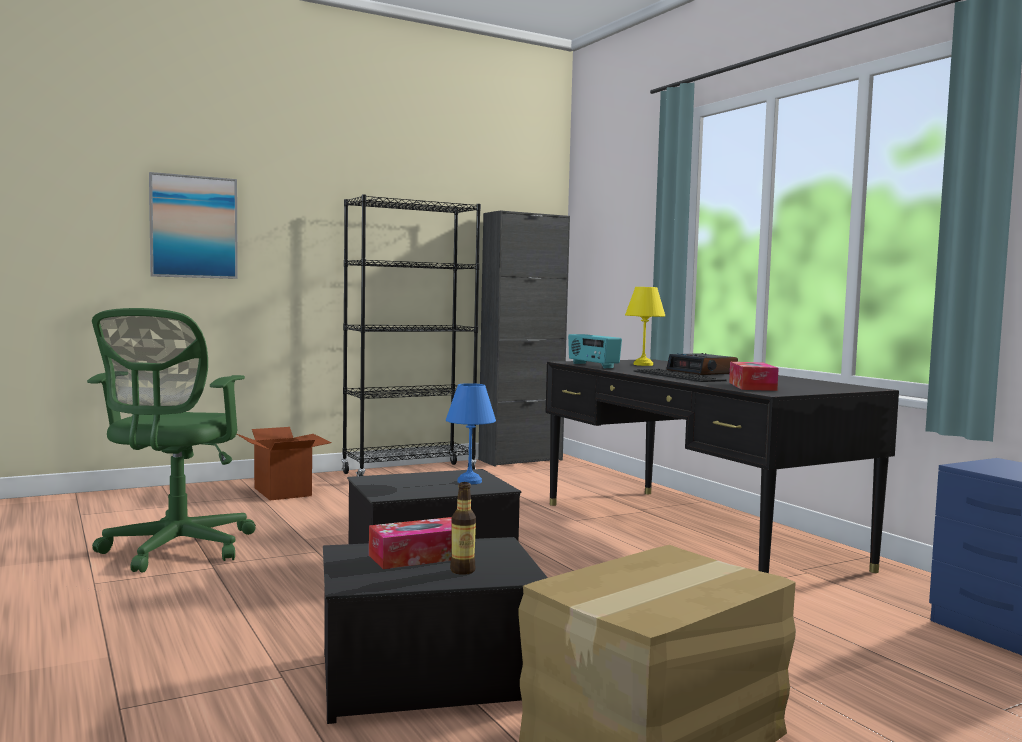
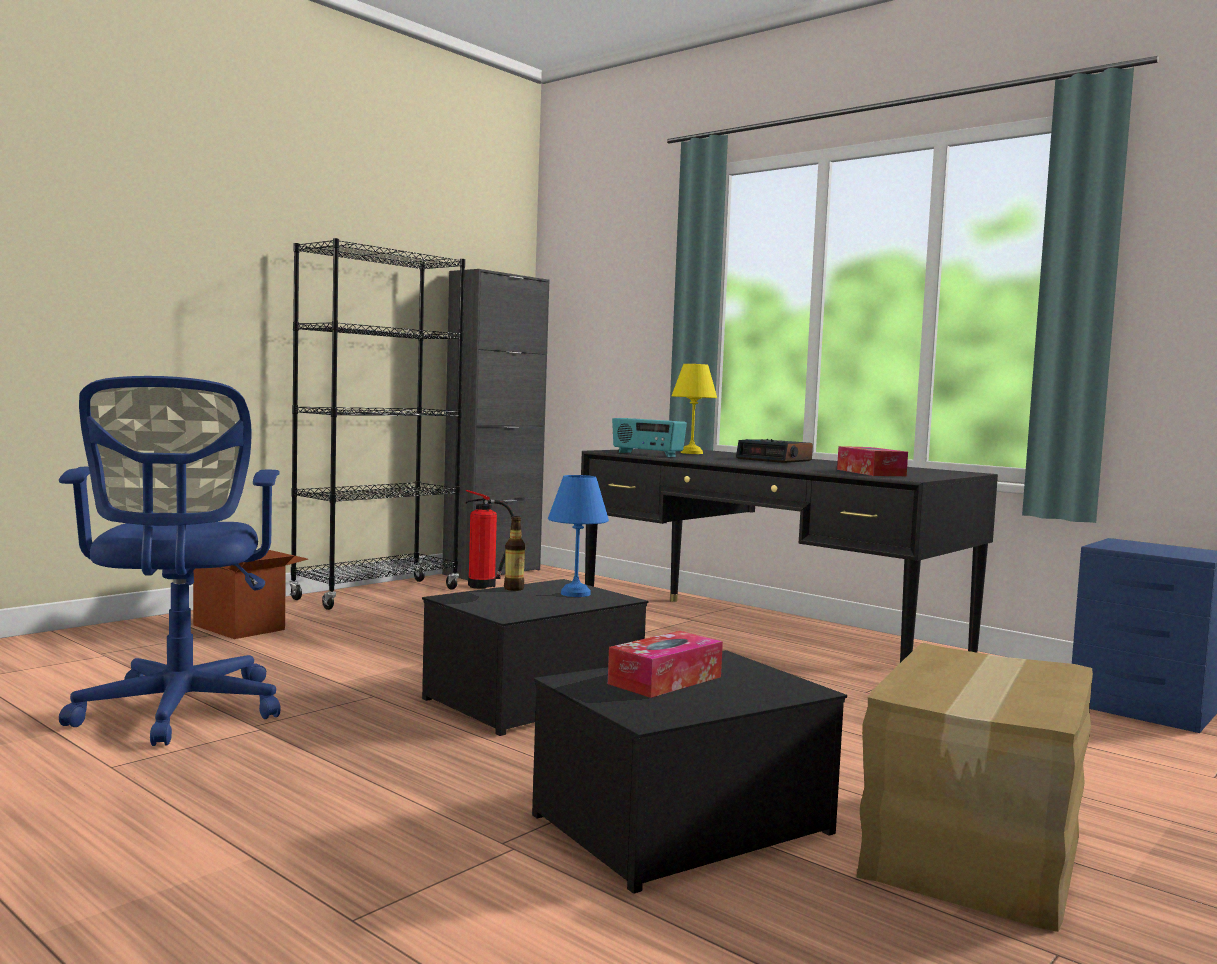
camera: 20 degrees left, 0 degrees up
green office chair [87,308,256,573] -> blue office chair [59,376,281,746]
picture [149,172,238,279] -> none
bottle [450,482,476,575] -> bottle moved to [504,516,525,591]
keyboard [634,369,726,382] -> none
none -> fire extinguisher [465,490,514,589]

